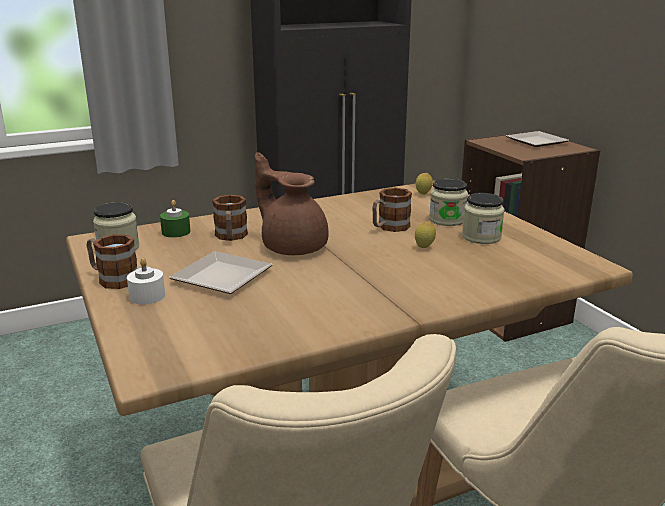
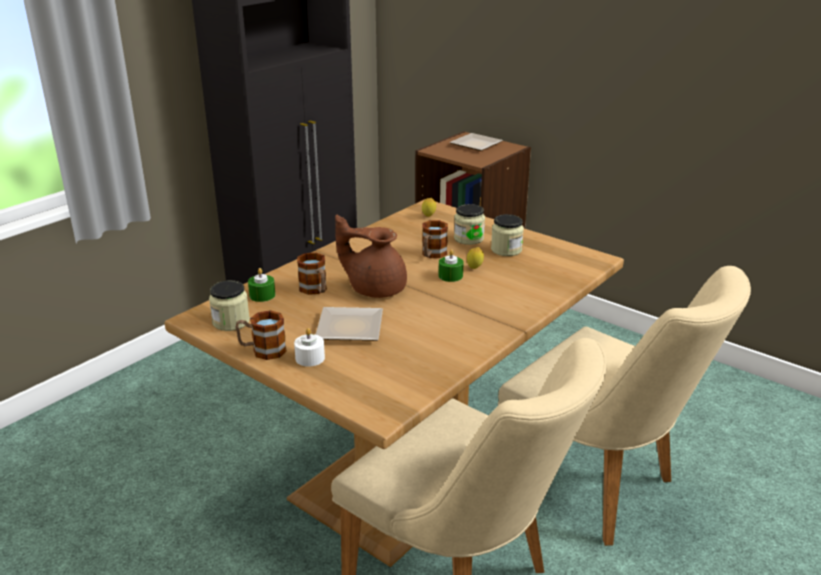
camera: 25 degrees left, 5 degrees up
none -> green candle [439,249,464,282]

